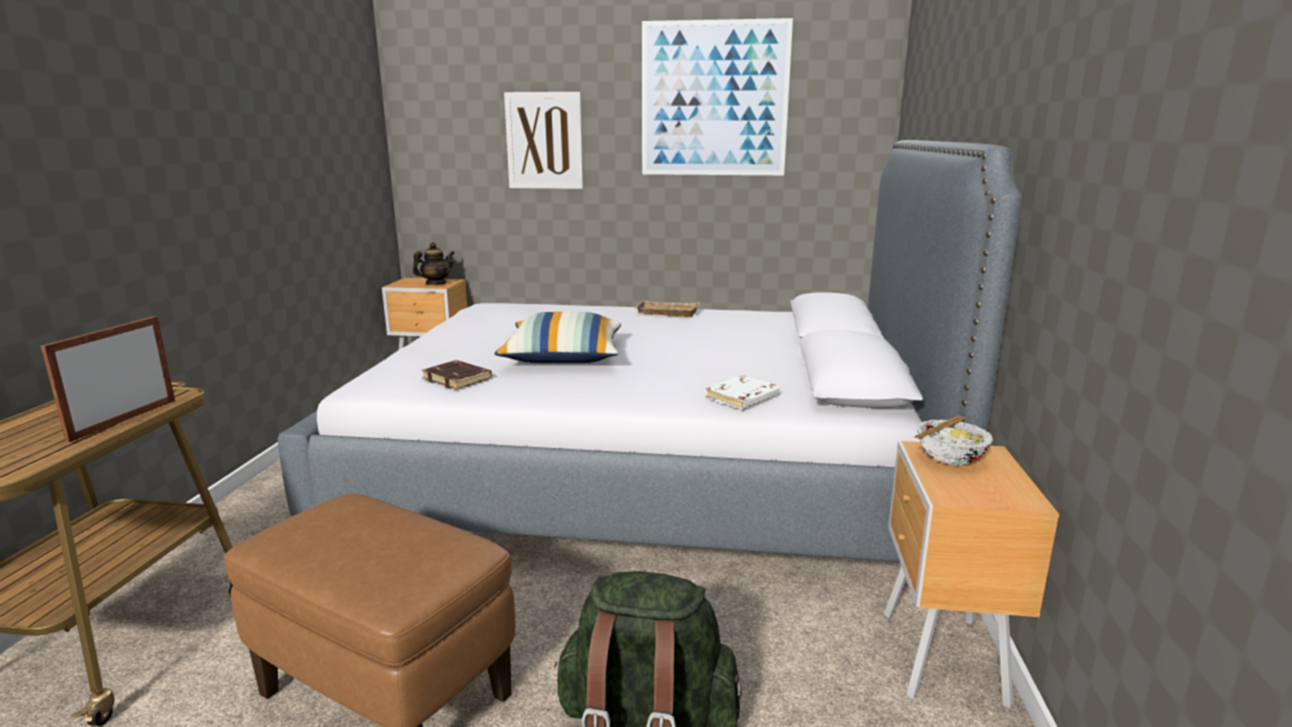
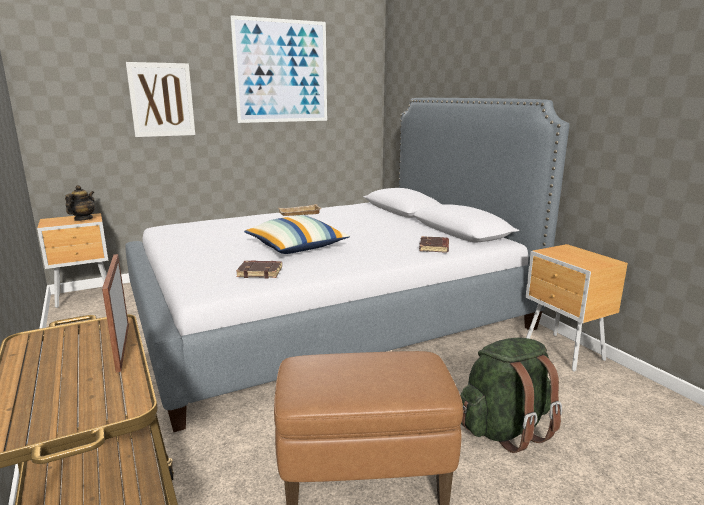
camera: 35 degrees left, 0 degrees up
white book [706,375,780,409] -> brown book [419,236,449,253]
bowl [914,415,993,465] -> none

